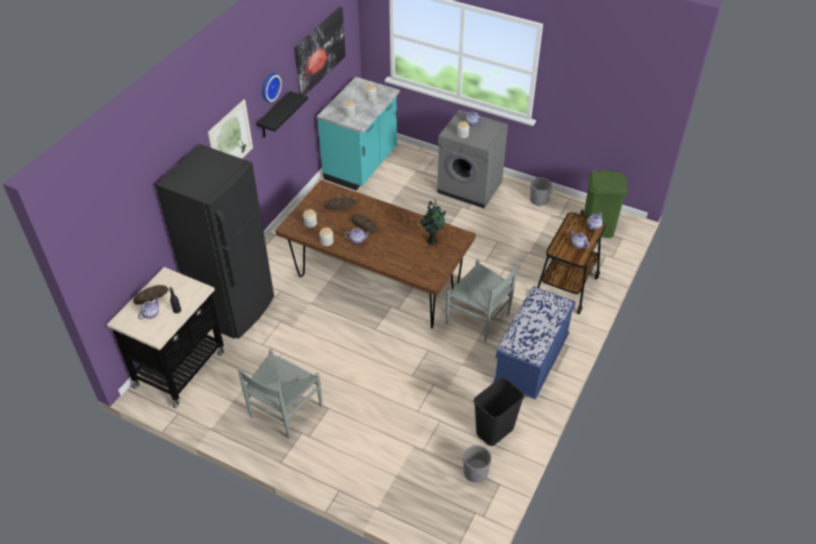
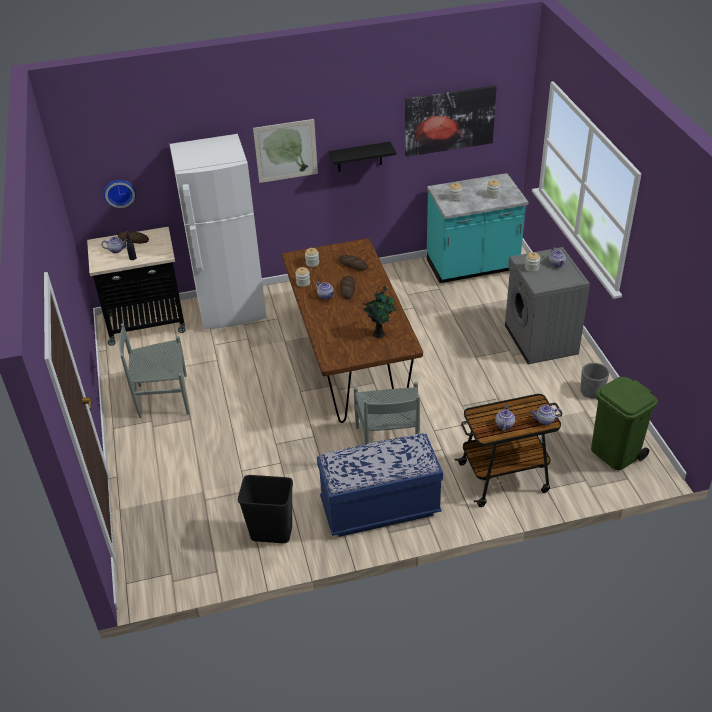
camera: 50 degrees right, 5 degrees down
black fridge [155,144,274,339] -> white fridge [170,134,267,329]
wall clock [262,73,282,103] -> wall clock moved to [103,180,136,208]
grey planter [463,445,491,483] -> none

